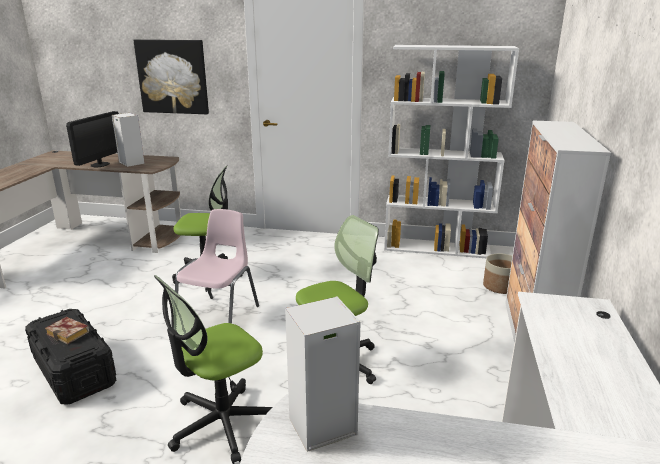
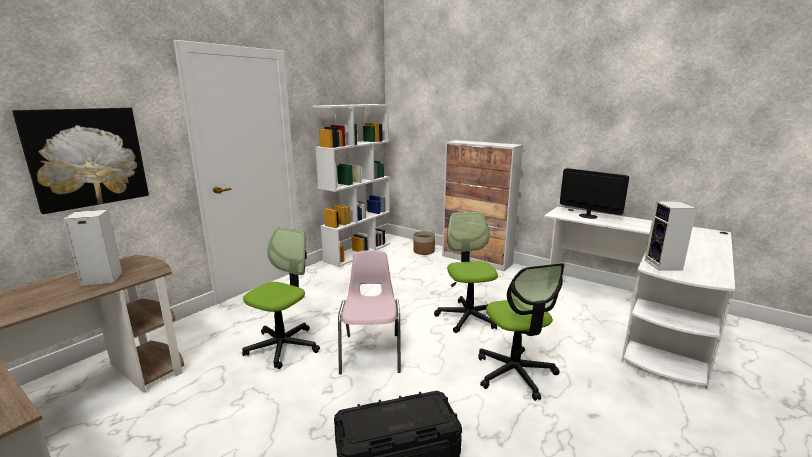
camera: 65 degrees left, 5 degrees down
book [45,317,89,344] -> none
monitor [66,111,119,167] -> monitor moved to [560,168,629,219]
pink chair [175,209,259,324] -> pink chair turned 45 degrees clockwise [338,250,401,375]

